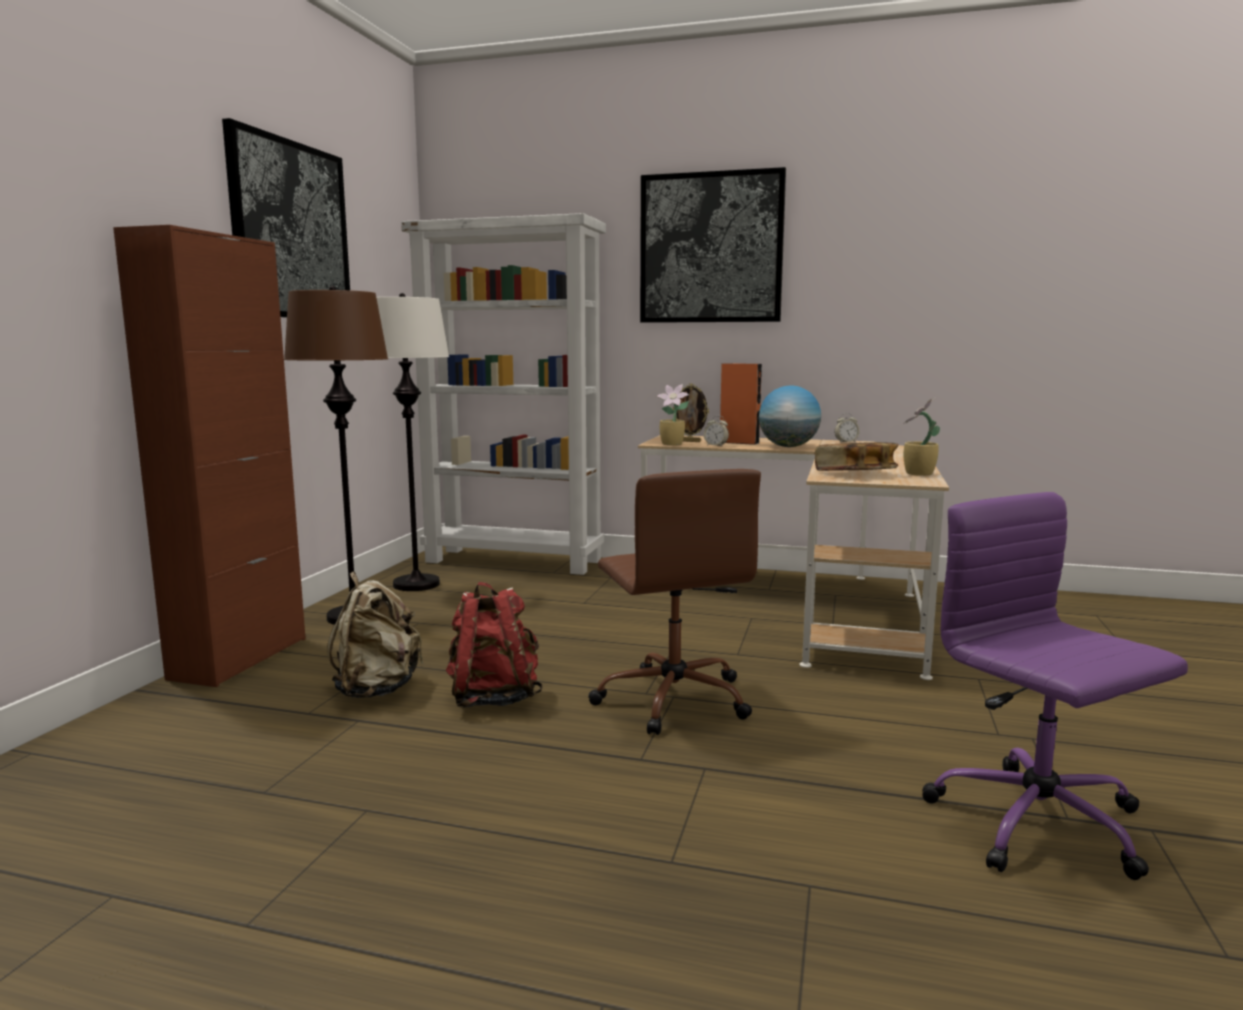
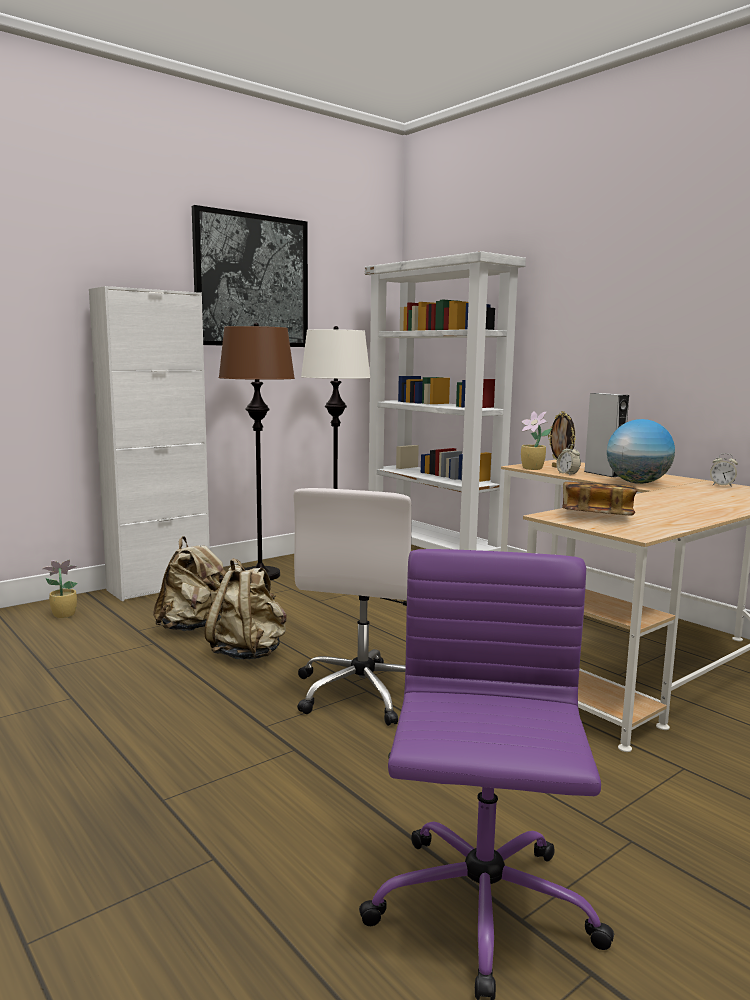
camera: 35 degrees right, 0 degrees up
brown cabinet [113,225,306,687] -> white cabinet [89,286,210,601]
red backpack [446,582,542,707] -> beige backpack [205,558,287,660]
brown office chair [589,469,761,735] -> white office chair [293,488,412,726]
picture [640,167,786,323] -> none
orange speaker [720,363,762,445] -> grey speaker [585,393,629,477]
potted plant [904,398,940,476] -> potted plant moved to [42,560,77,618]

